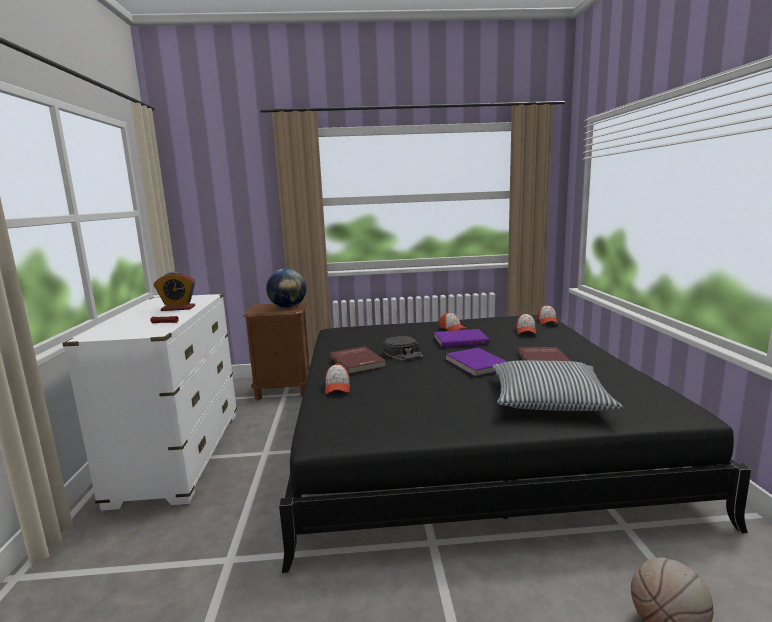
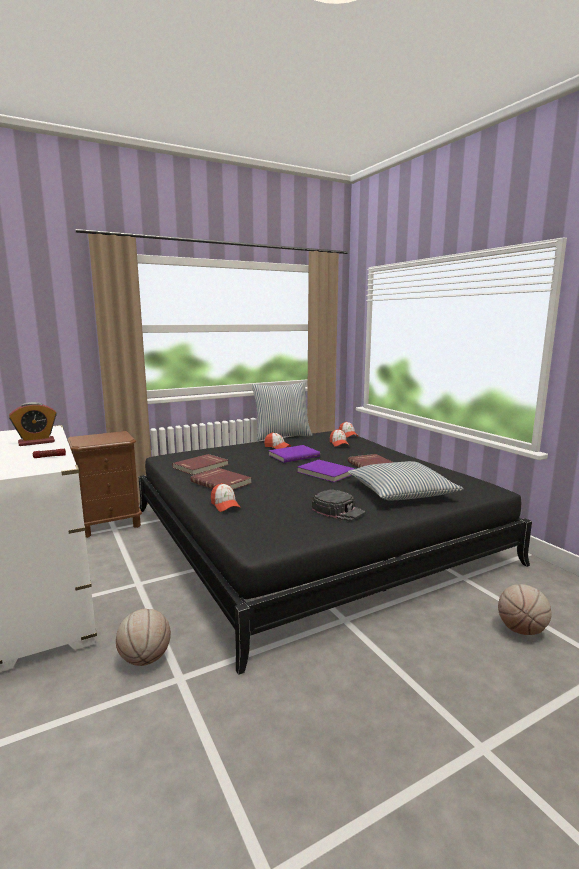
camera: 25 degrees left, 0 degrees up
globe [266,268,306,308] -> none
black cap [383,336,424,362] -> black cap moved to [312,489,366,522]
none -> basketball [116,609,171,666]
none -> red book [172,454,228,475]
none -> pillow [251,381,312,441]

